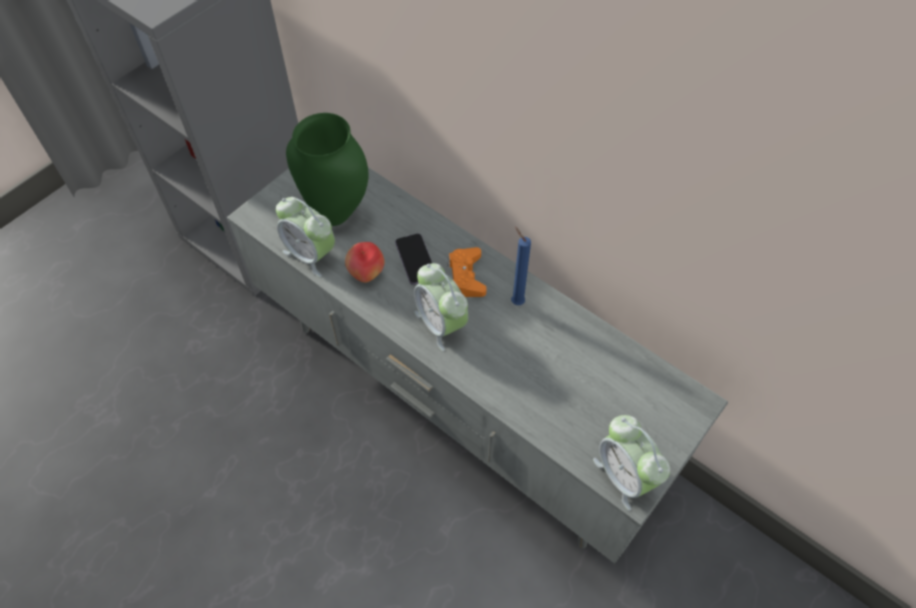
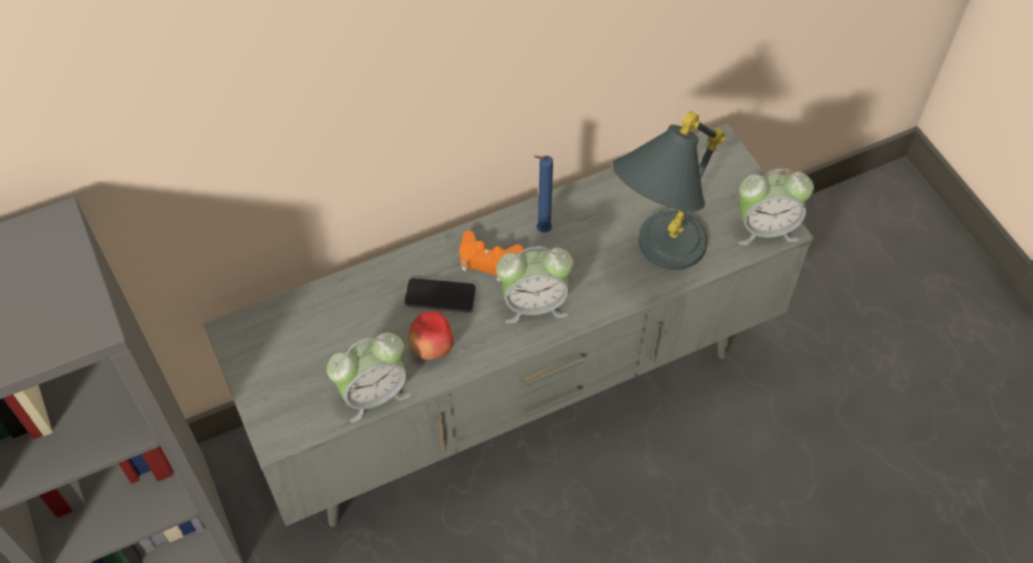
camera: 65 degrees left, 0 degrees up
green vase [286,113,369,226] -> none
none -> grey table lamp [612,111,726,270]

